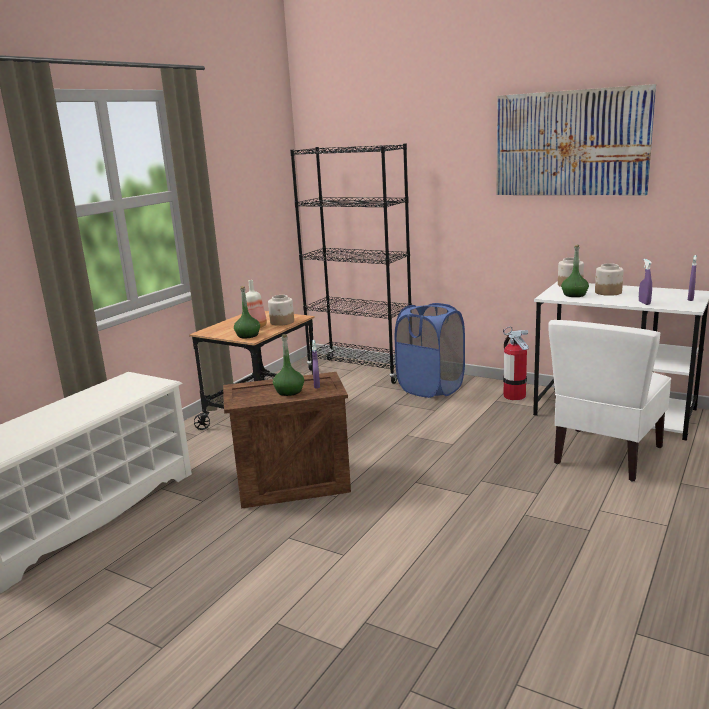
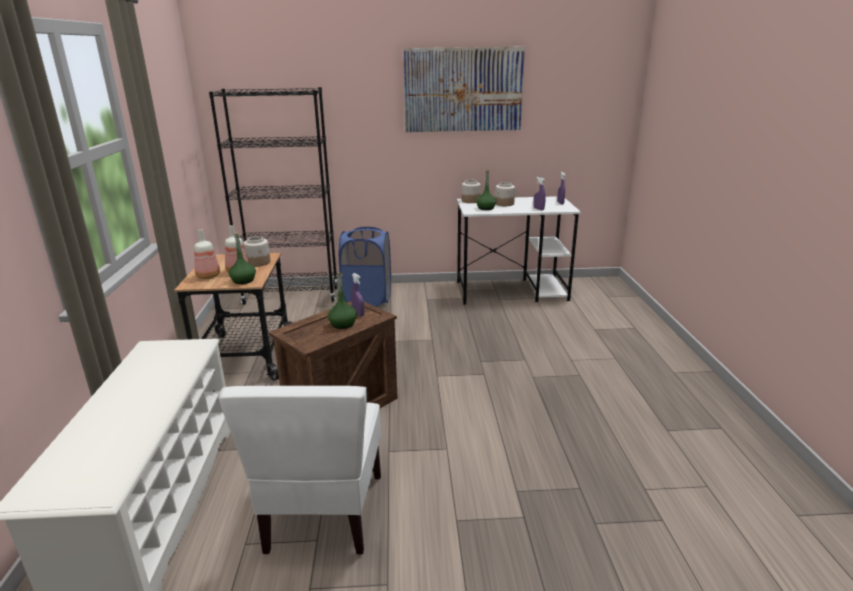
camera: 35 degrees left, 5 degrees up
fire extinguisher [503,327,529,400] -> none
white chair [548,320,671,481] -> white chair moved to [219,386,381,555]
none -> bottle [194,230,220,279]

